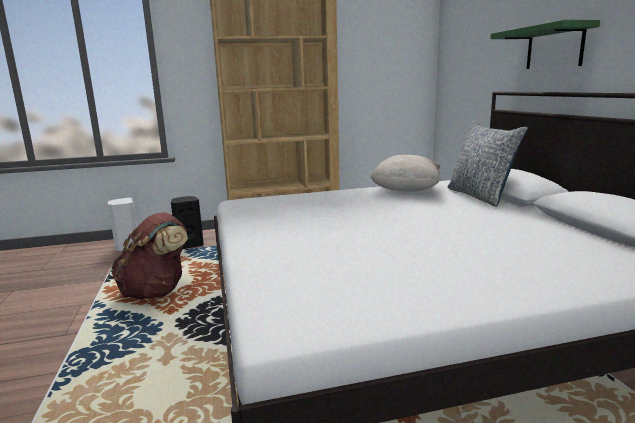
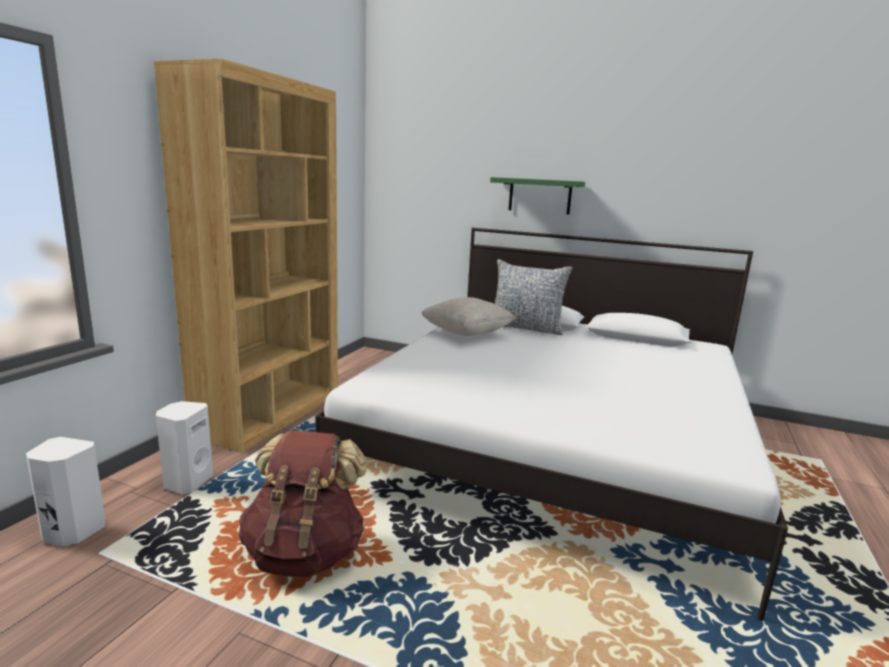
camera: 55 degrees left, 0 degrees up
black speaker [171,196,204,249] -> white speaker [156,401,213,495]

